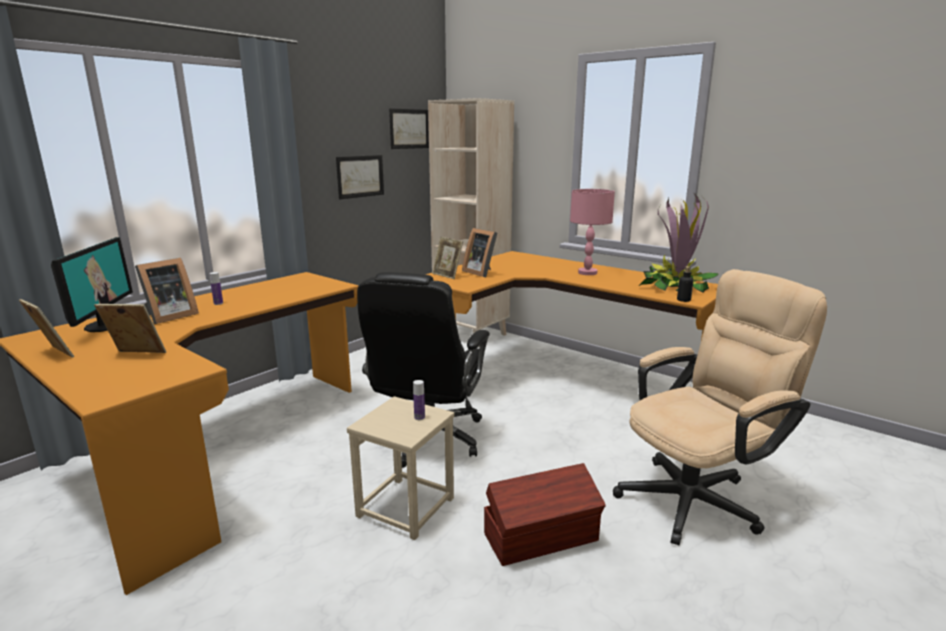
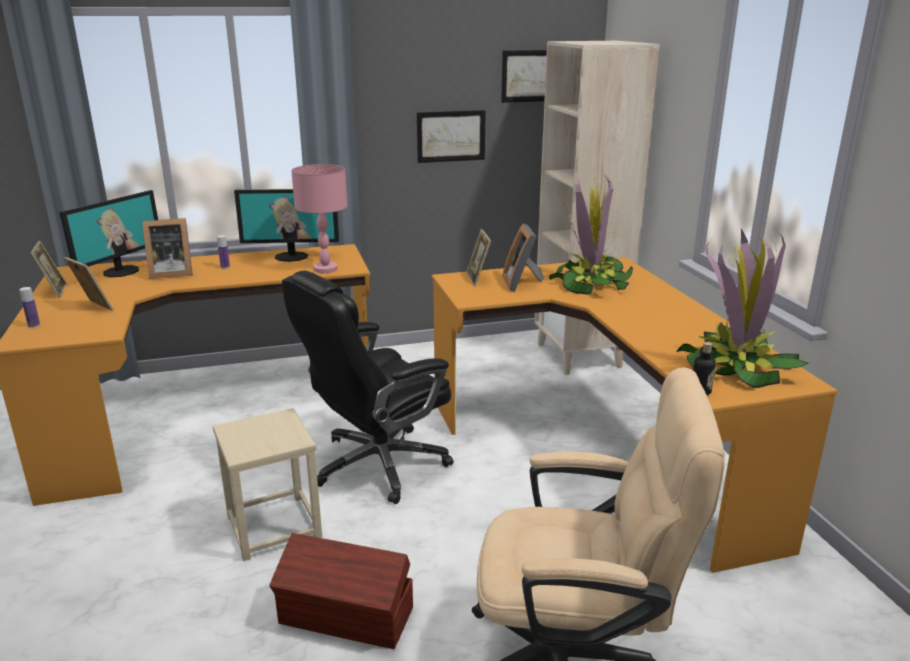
camera: 35 degrees right, 5 degrees up
bottle [413,380,425,420] -> bottle moved to [19,287,40,328]
pink table lamp [570,189,615,275] -> pink table lamp moved to [291,164,347,273]
none -> monitor [234,189,339,262]
none -> potted plant [549,174,633,295]

